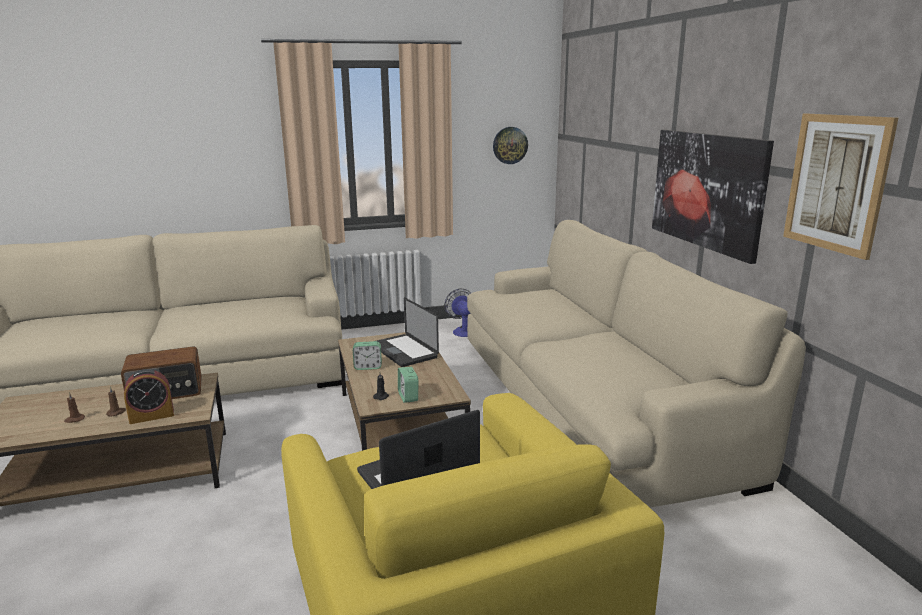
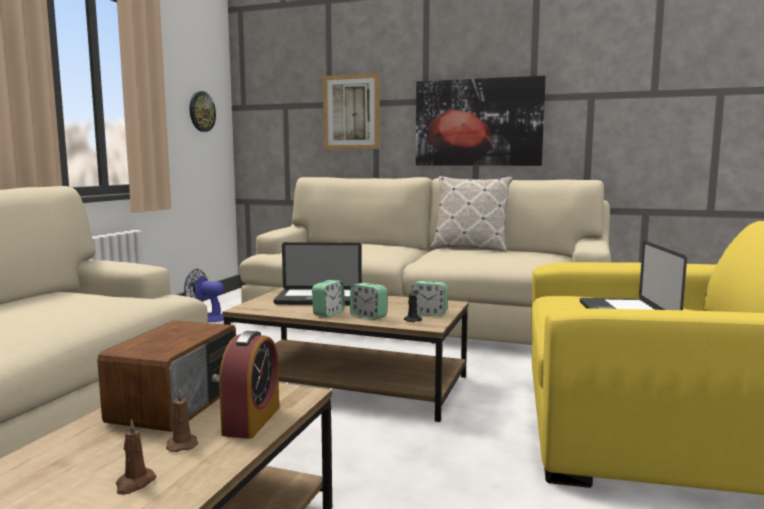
camera: 55 degrees left, 10 degrees down
picture [783,114,898,260] -> picture moved to [323,73,380,149]
none -> alarm clock [350,283,388,320]
none -> pillow [430,176,513,252]

